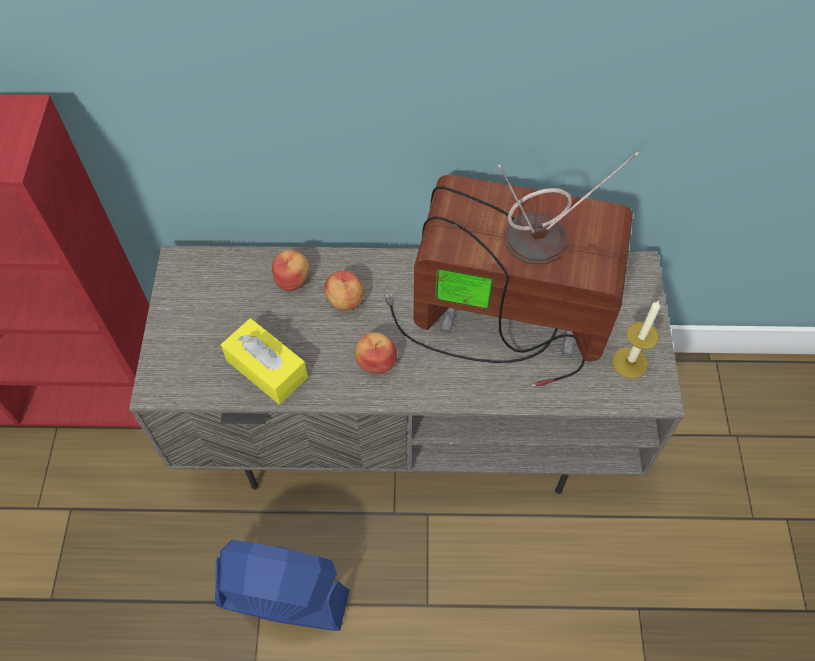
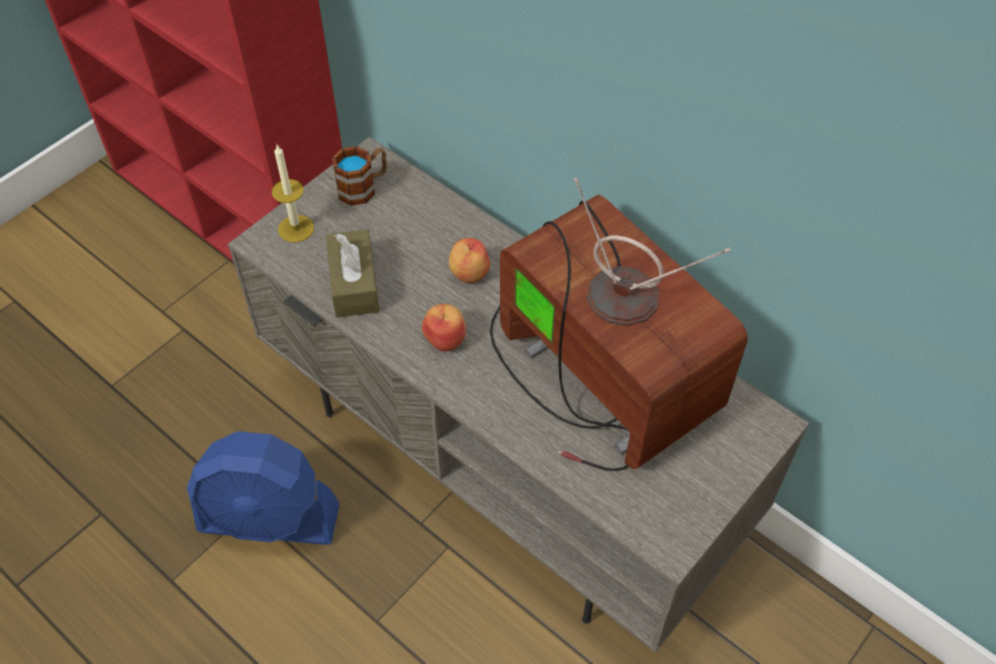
camera: 40 degrees right, 5 degrees down
blue fan [215,540,350,631] -> blue fan turned 135 degrees clockwise [187,431,340,545]
yellow tissue box [221,318,308,404] -> brown tissue box [326,229,379,318]
apple [272,250,309,291] -> none
candle [612,300,660,379] -> candle moved to [271,145,314,242]
none -> mug [332,146,387,206]

